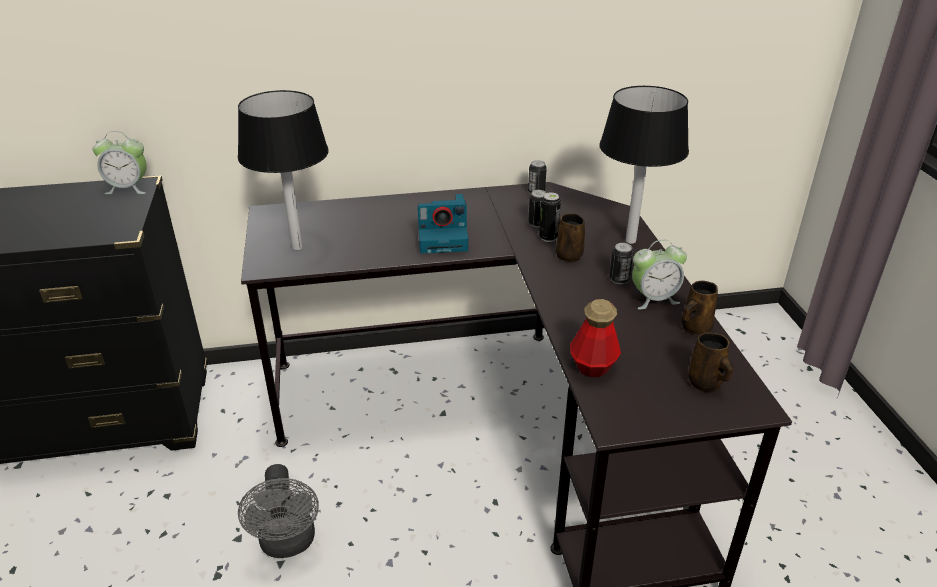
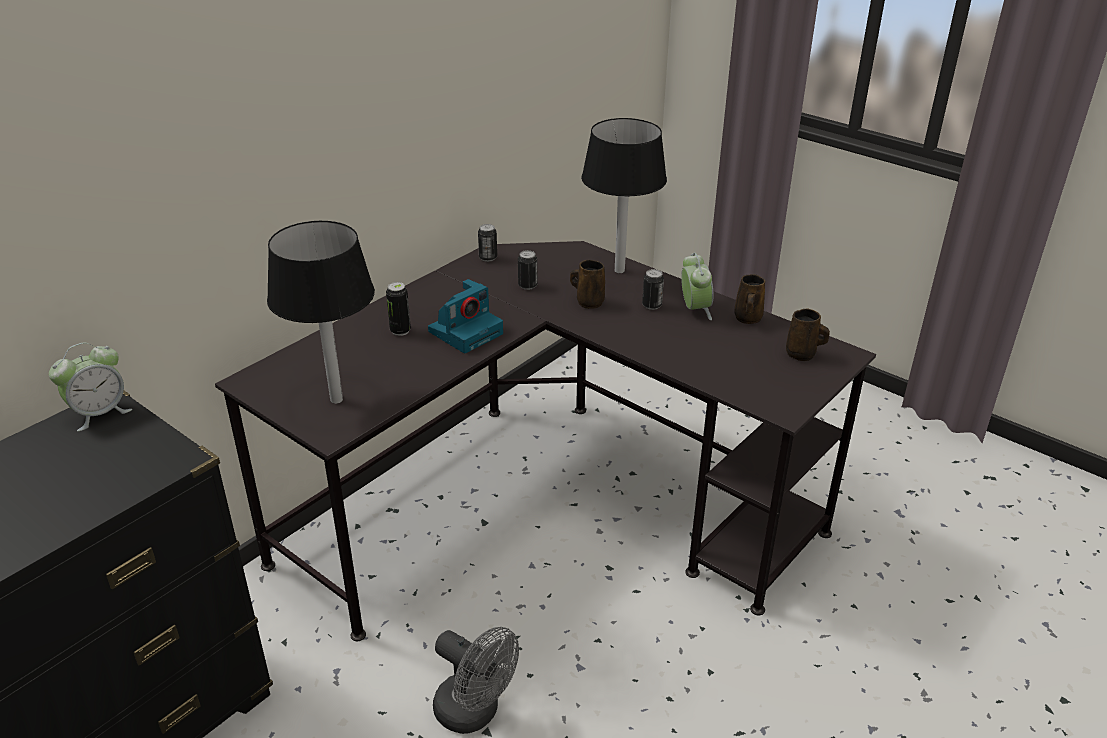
camera: 40 degrees left, 0 degrees up
can [539,192,561,242] -> can moved to [386,282,411,336]
bottle [570,299,621,377] -> none
alarm clock [632,240,687,309] -> alarm clock turned 45 degrees counterclockwise [681,253,713,320]

